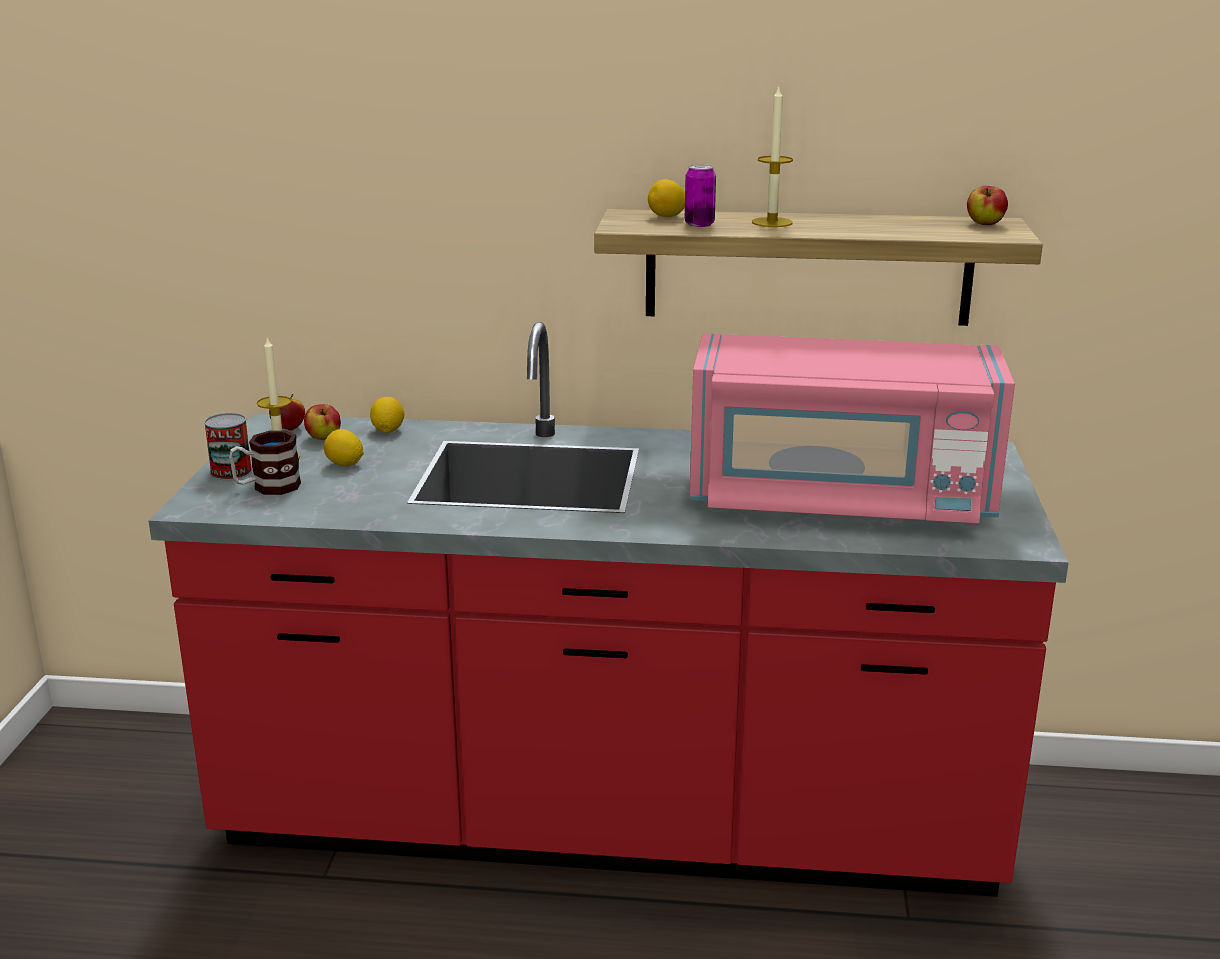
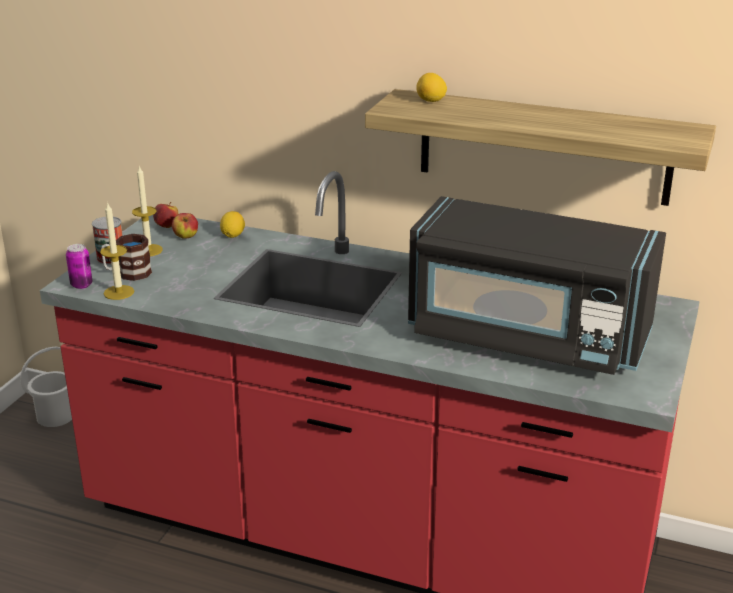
camera: 15 degrees right, 5 degrees up
lemon [324,429,364,466] -> none
can [685,164,716,227] -> can moved to [66,244,92,289]
pink microwave [690,333,1015,523] -> black microwave [408,196,666,375]
candle [752,86,793,227] -> candle moved to [100,202,134,300]
apple [967,186,1008,225] -> none
none -> white bucket [20,347,72,427]

